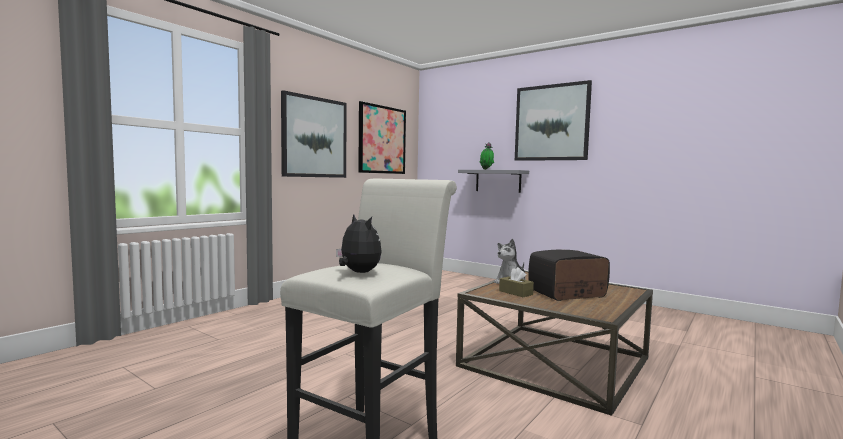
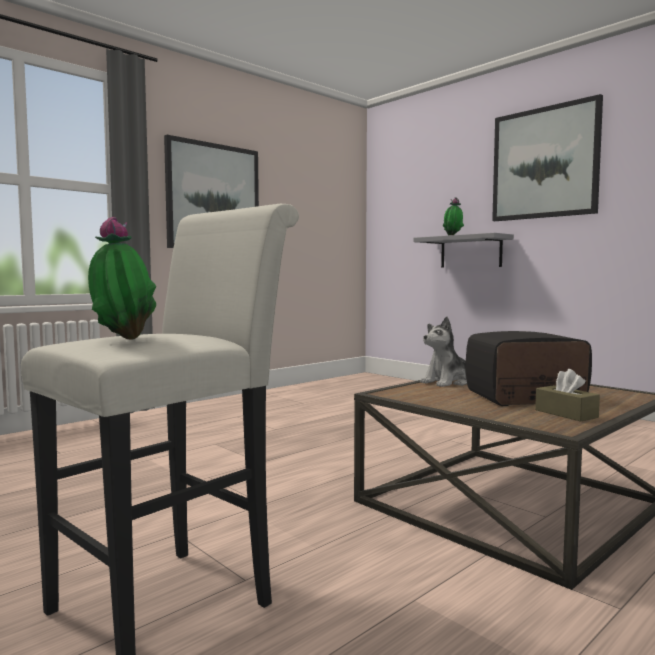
camera: 10 degrees right, 0 degrees up
plush toy [336,215,382,273] -> potted plant [88,217,156,340]
picture [358,101,406,174] -> none
brown tissue box [499,267,534,297] -> brown tissue box moved to [535,369,600,422]

